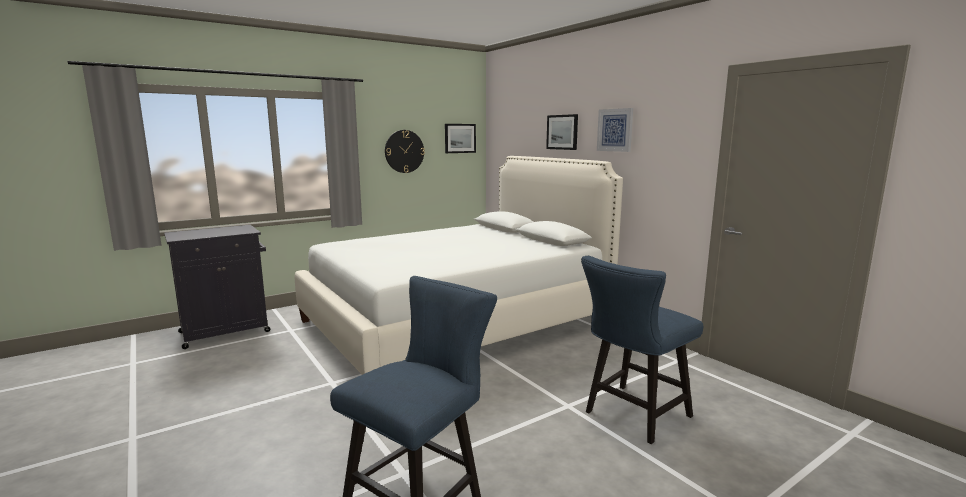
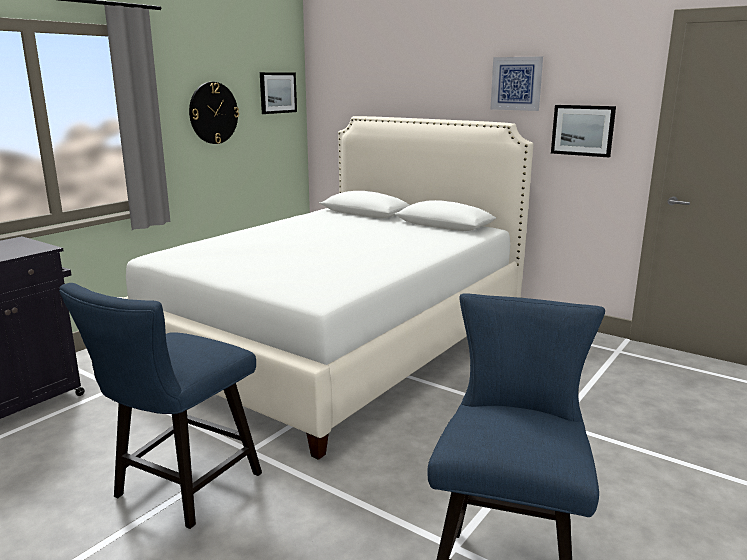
camera: 20 degrees left, 5 degrees up
picture [546,114,578,150] -> picture moved to [551,105,616,157]
blue chair [581,256,703,444] -> blue chair moved to [59,283,262,529]

